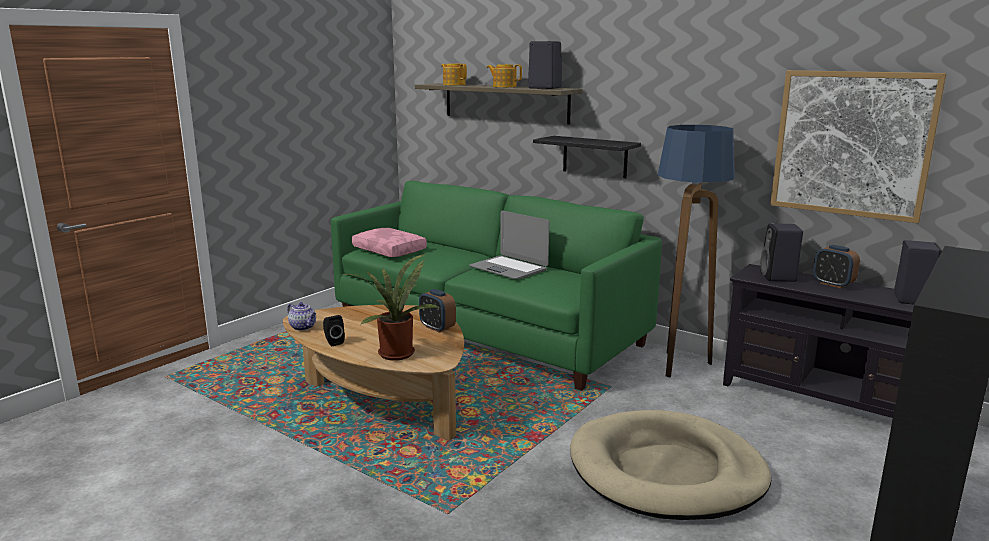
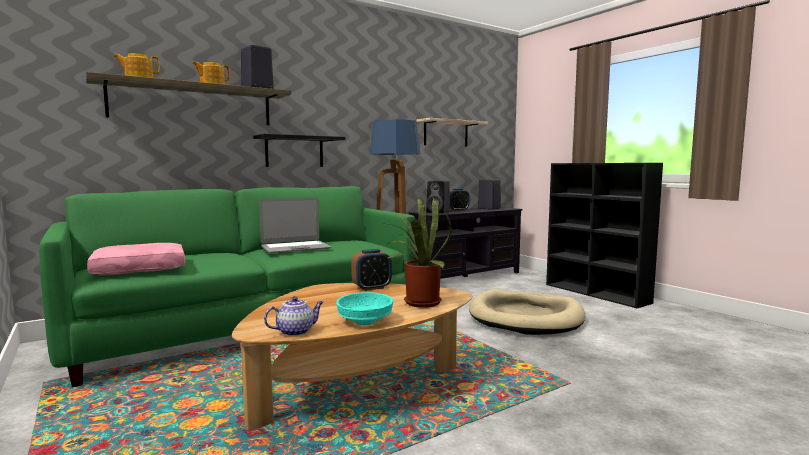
camera: 70 degrees left, 10 degrees down
black speaker [323,315,345,346] -> turquoise bowl [336,292,393,325]
picture [770,70,947,223] -> shelf [417,118,488,147]

